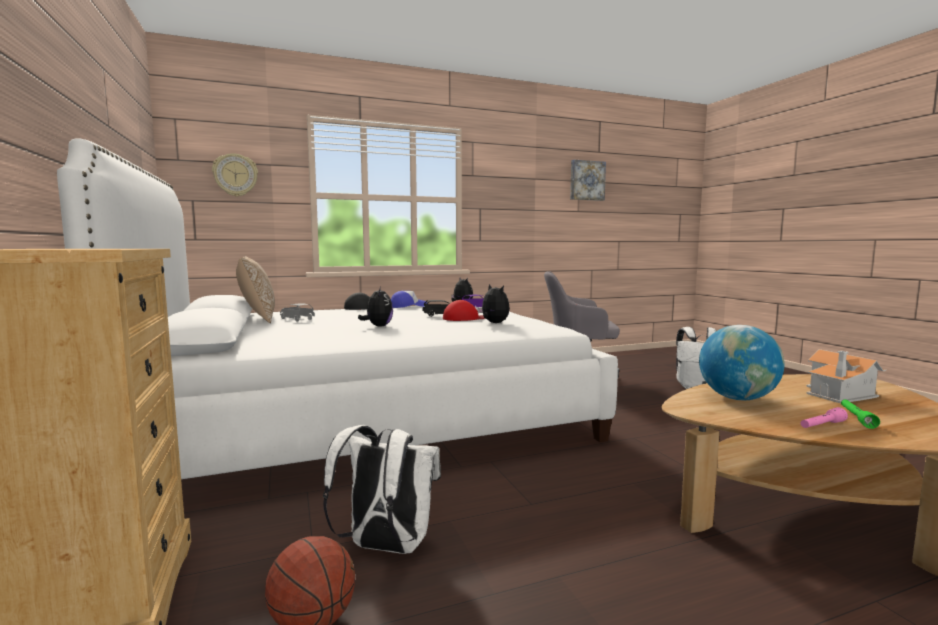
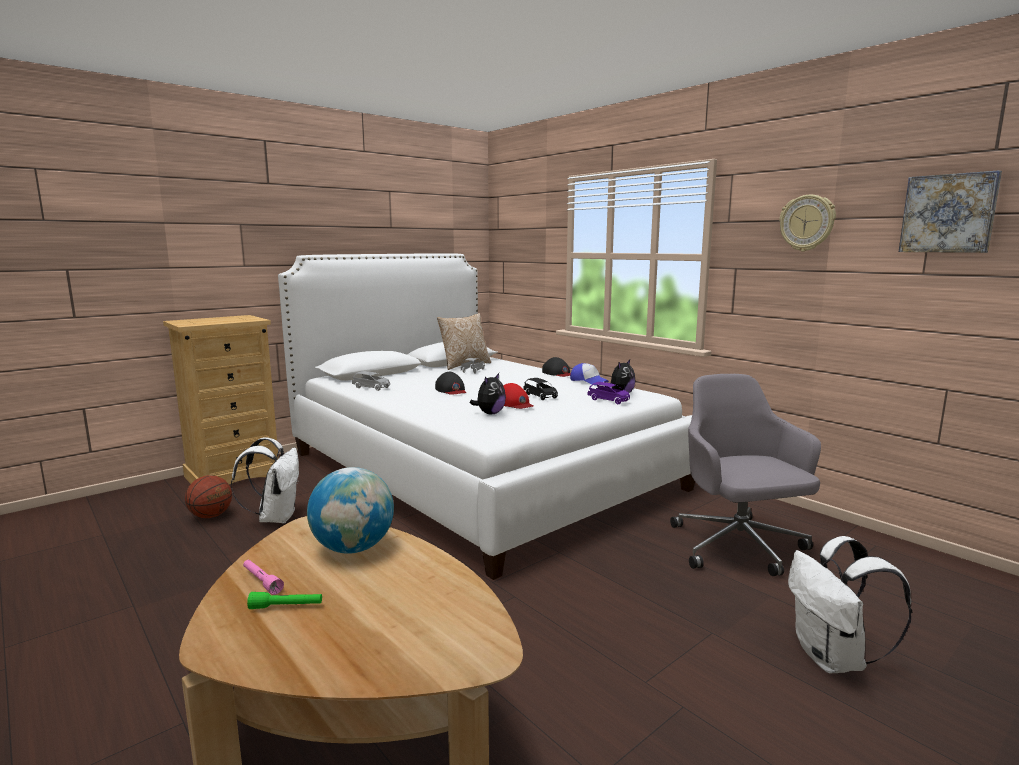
camera: 70 degrees right, 5 degrees up
wall clock [212,153,258,197] -> wall clock moved to [779,195,836,251]
plush toy [358,287,393,327] -> black cap [435,372,466,395]
toy house [806,349,886,403] -> none
none -> grey toy car [352,371,390,391]

